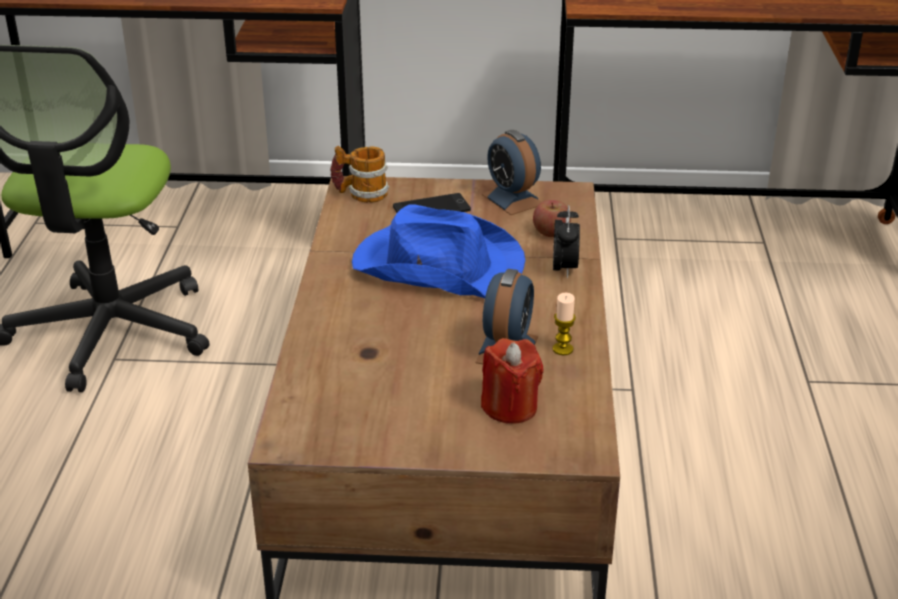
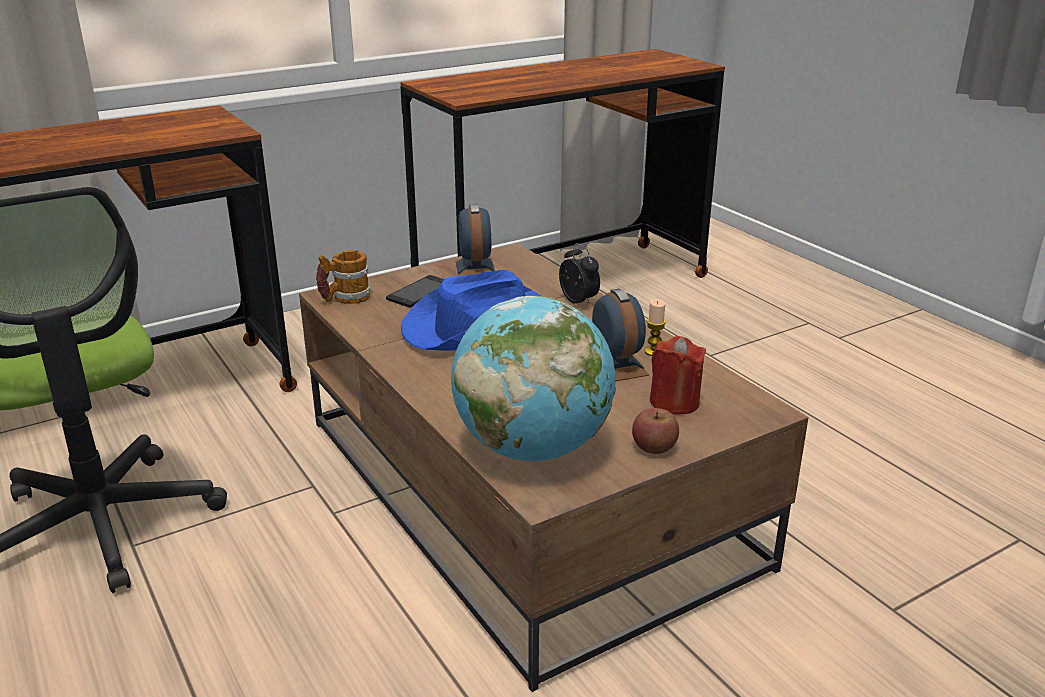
camera: 35 degrees left, 5 degrees down
alarm clock [482,130,541,215] -> alarm clock turned 120 degrees counterclockwise [455,204,495,276]
apple [533,200,571,237] -> apple moved to [632,408,679,454]
none -> globe [451,296,616,461]

